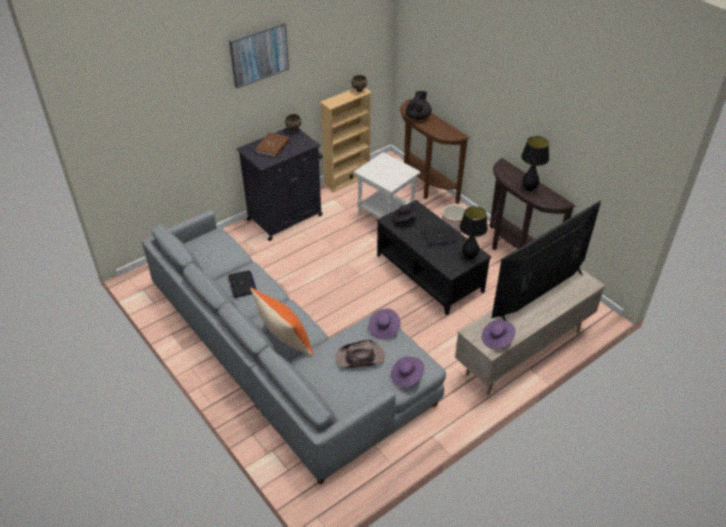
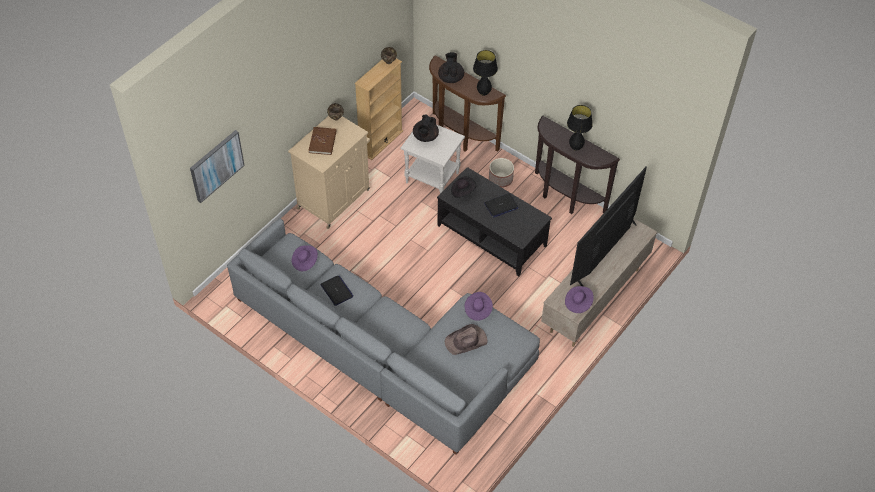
camera: 15 degrees left, 10 degrees up
picture [229,22,289,88] -> picture moved to [190,130,245,203]
black cabinet [237,128,323,241] -> beige cabinet [288,116,370,229]
orange pillow [250,288,313,356] -> none
purple hat [391,357,424,388] -> purple hat moved to [292,245,318,271]
black table lamp [460,206,488,260] -> black table lamp moved to [473,50,498,96]
none -> black teapot [413,115,439,142]

